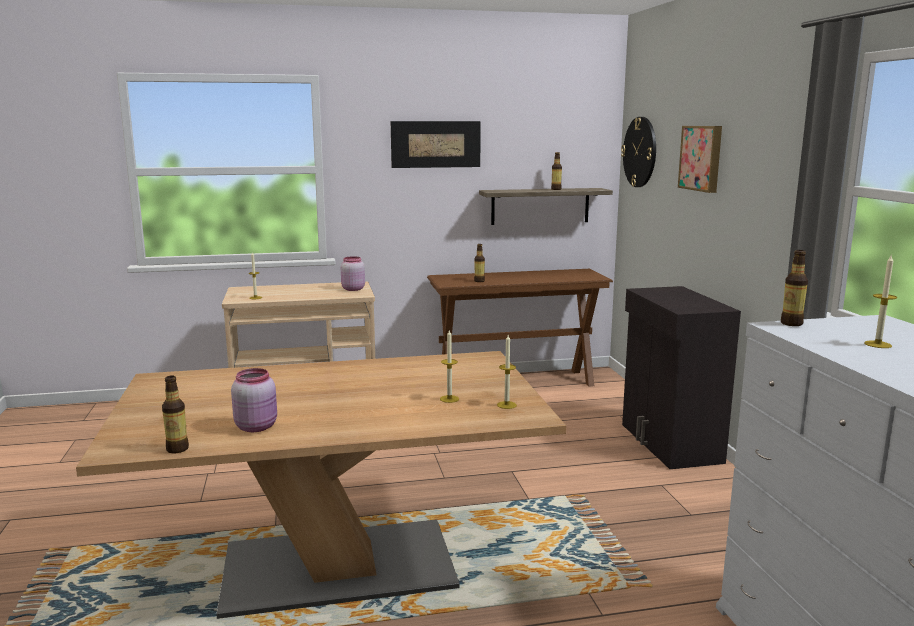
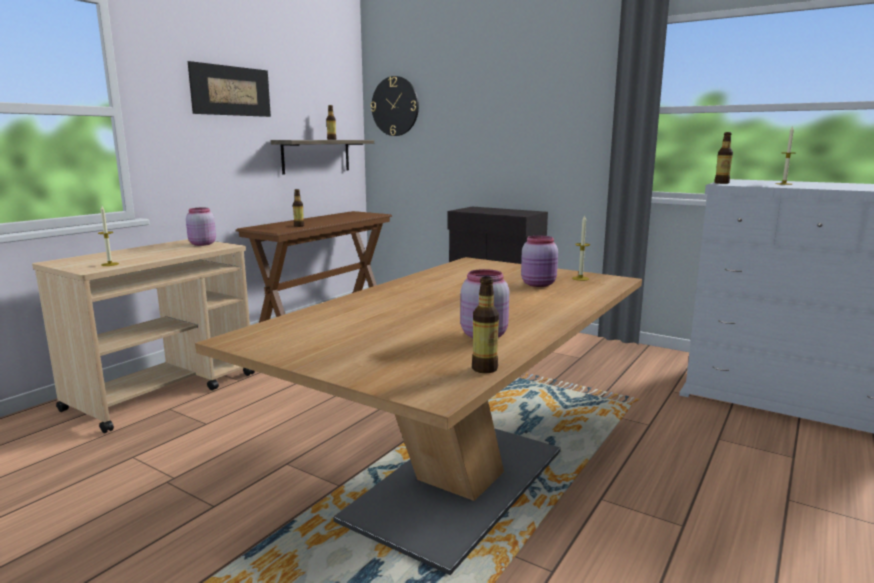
camera: 45 degrees left, 0 degrees up
candle [440,330,459,403] -> pink jar [521,235,558,287]
picture [678,126,722,193] -> none

